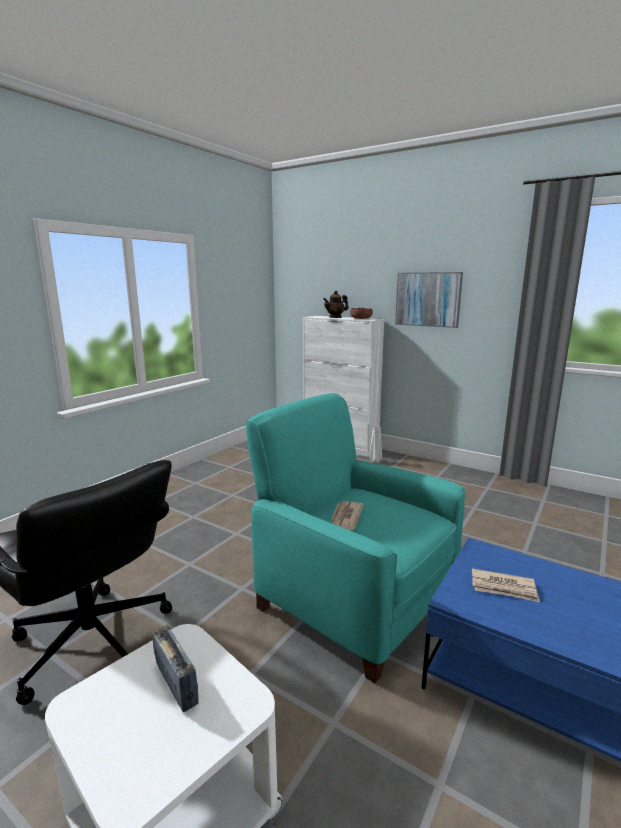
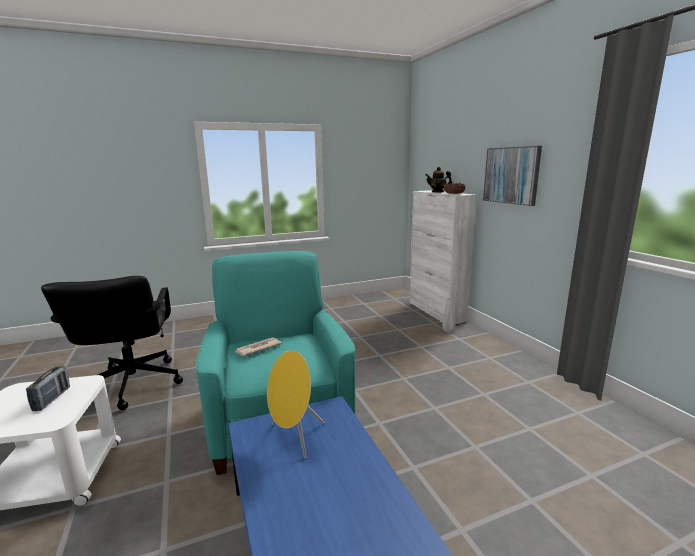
camera: 35 degrees right, 0 degrees up
newspaper [472,568,540,602] -> yellow speaker [267,350,325,459]

